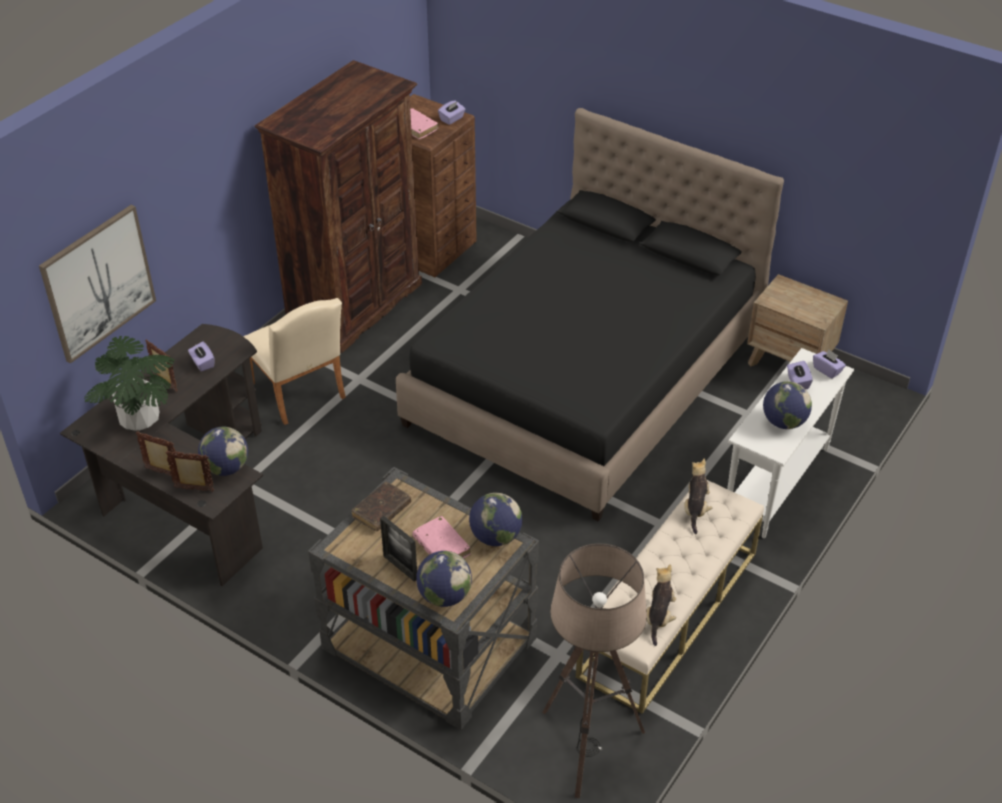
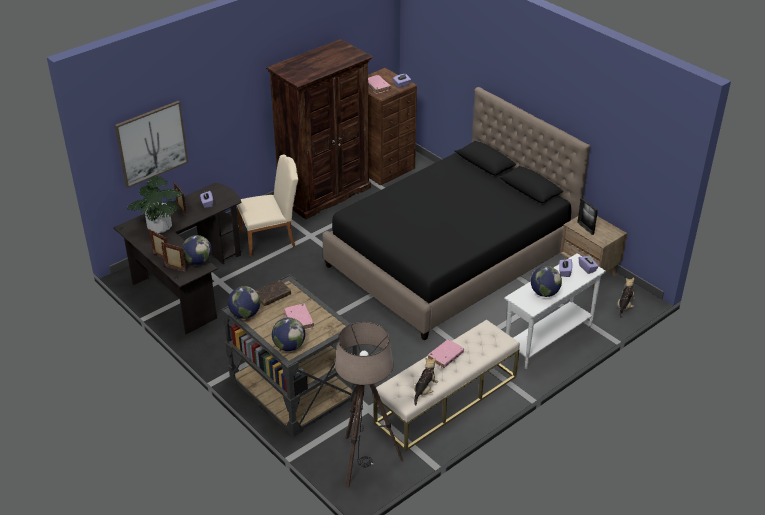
camera: 15 degrees right, 5 degrees down
beige chair [244,298,346,425] -> beige chair turned 90 degrees counterclockwise [237,155,298,257]
picture frame [380,516,417,582] -> picture frame moved to [577,198,598,235]
globe [469,493,522,546] -> globe moved to [228,286,260,319]
plush toy [684,459,712,534] -> plush toy moved to [617,277,635,319]
none -> pink book [428,339,464,368]

